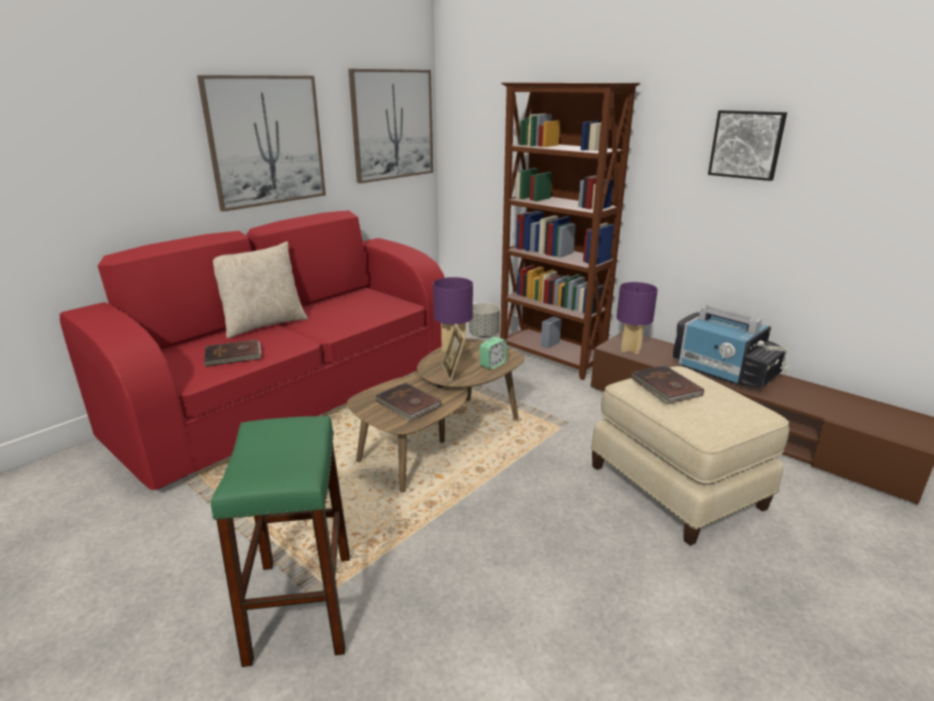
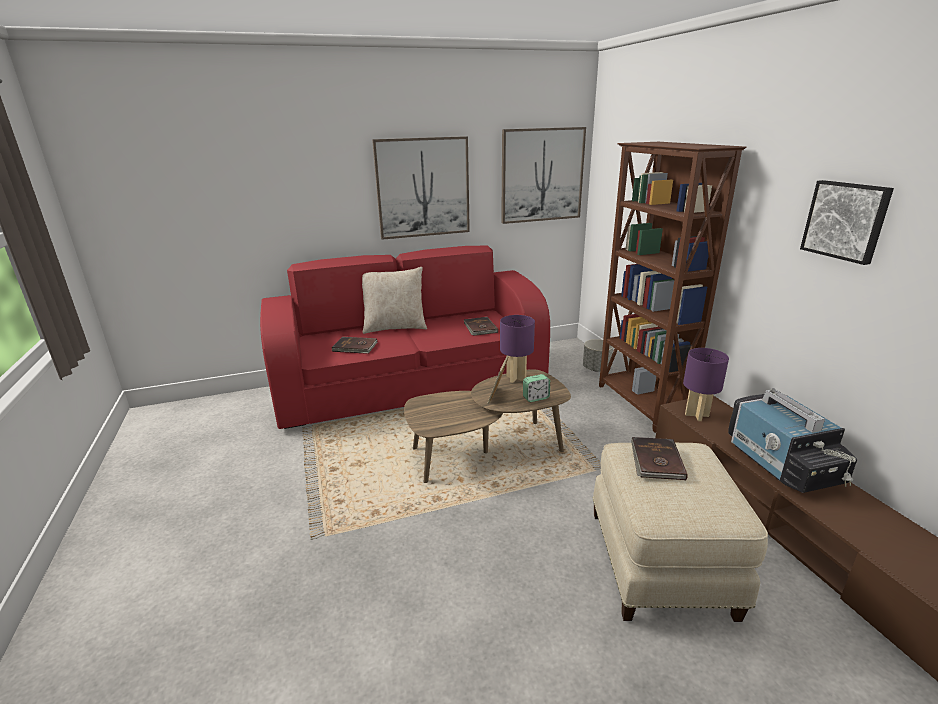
camera: 30 degrees right, 0 degrees up
green stool [211,416,350,667] -> none
brown book [375,382,441,421] -> brown book moved to [464,317,498,336]

